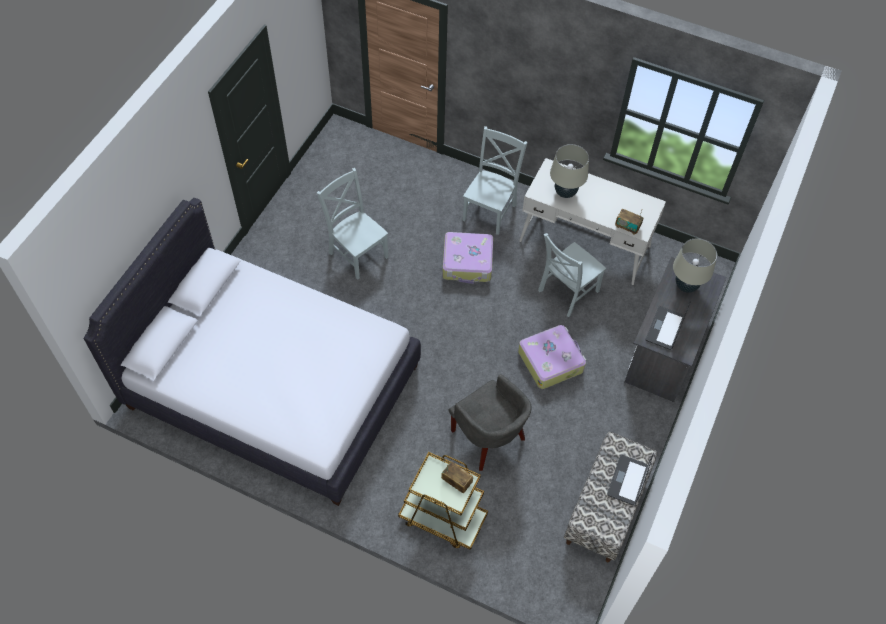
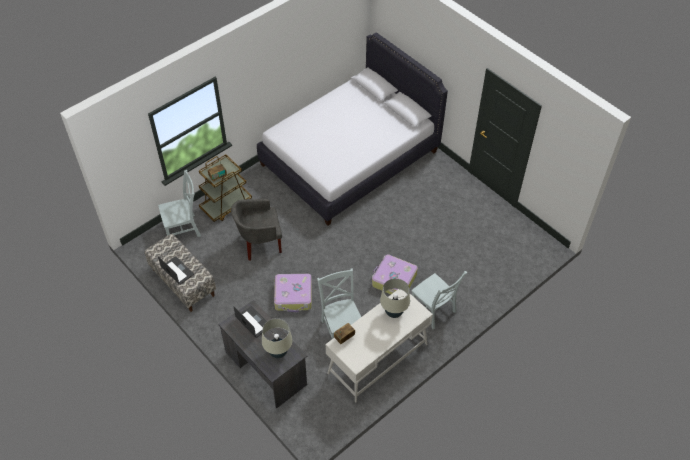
camera: 115 degrees right, 5 degrees down
grey chair [317,168,389,280] -> grey chair moved to [158,170,201,237]

